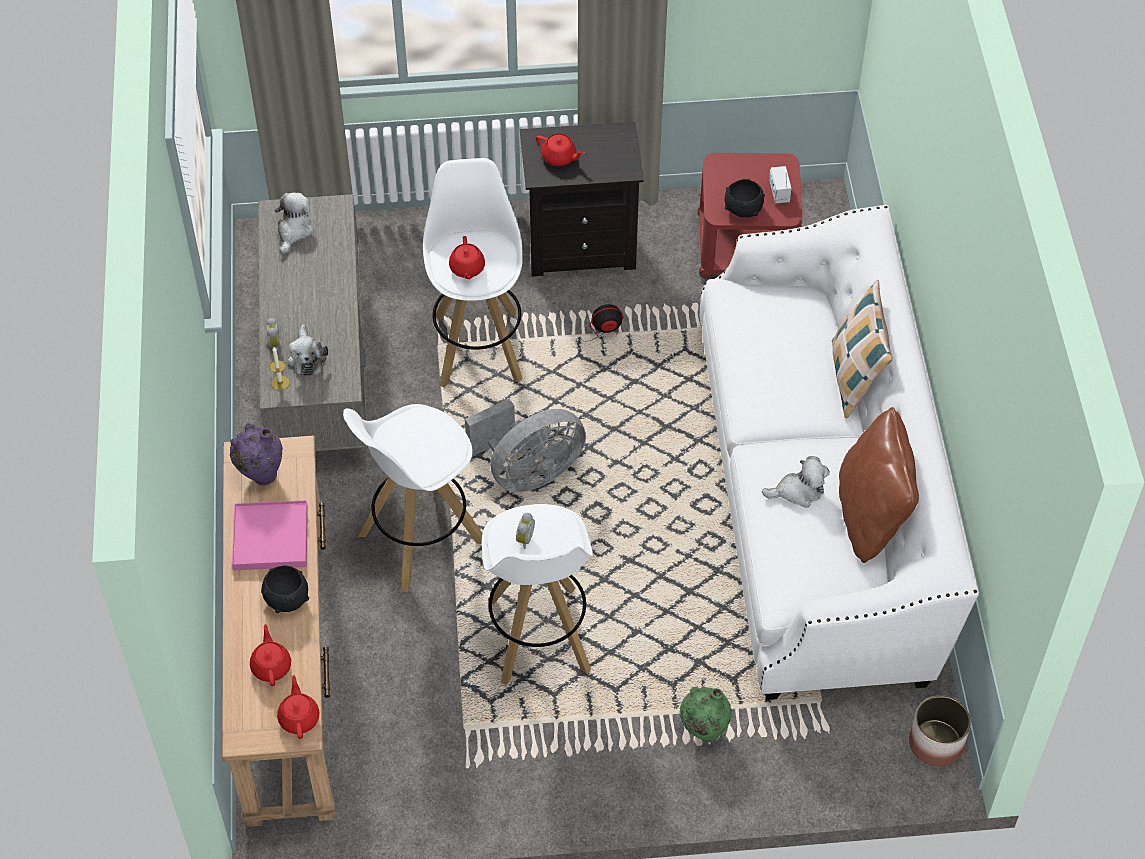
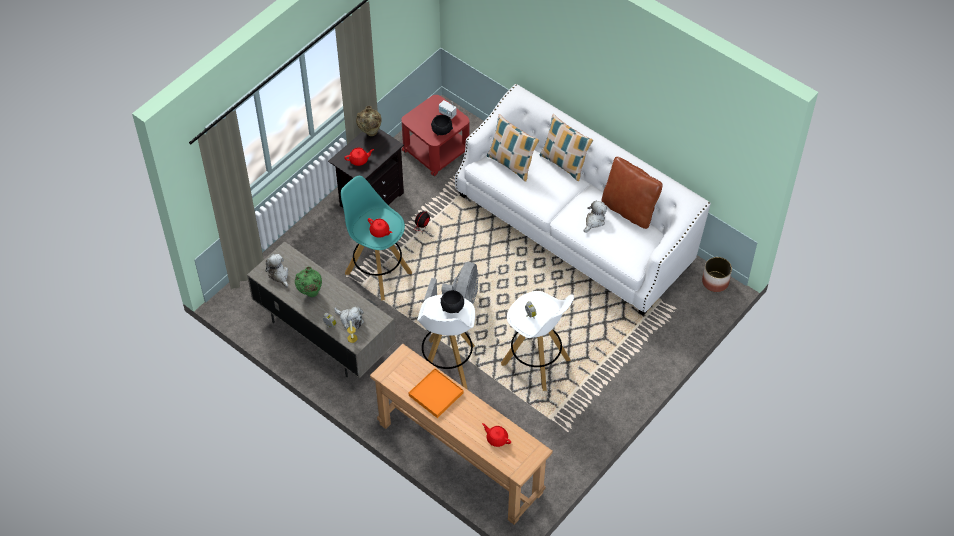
camera: 45 degrees left, 0 degrees up
purple vase [230,423,283,485] -> none
pink tray [232,500,308,570] -> orange tray [409,368,464,418]
black bowl [261,565,309,613] -> black bowl moved to [440,290,464,313]
red teapot [277,675,319,739] -> none
white stool [423,158,523,388] -> turquoise stool [341,176,412,300]
green vase [680,687,732,742] -> green vase moved to [295,266,322,297]
none -> beige vase [356,106,381,136]
none -> pillow [487,114,539,182]

